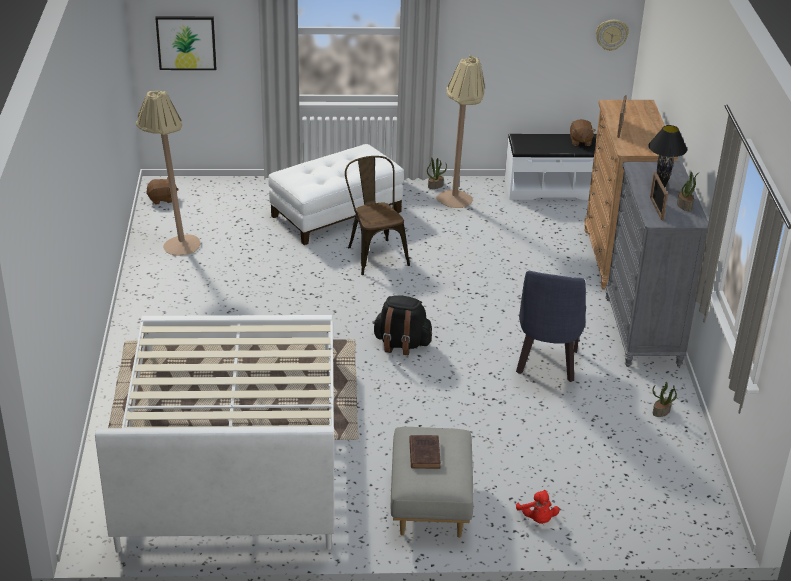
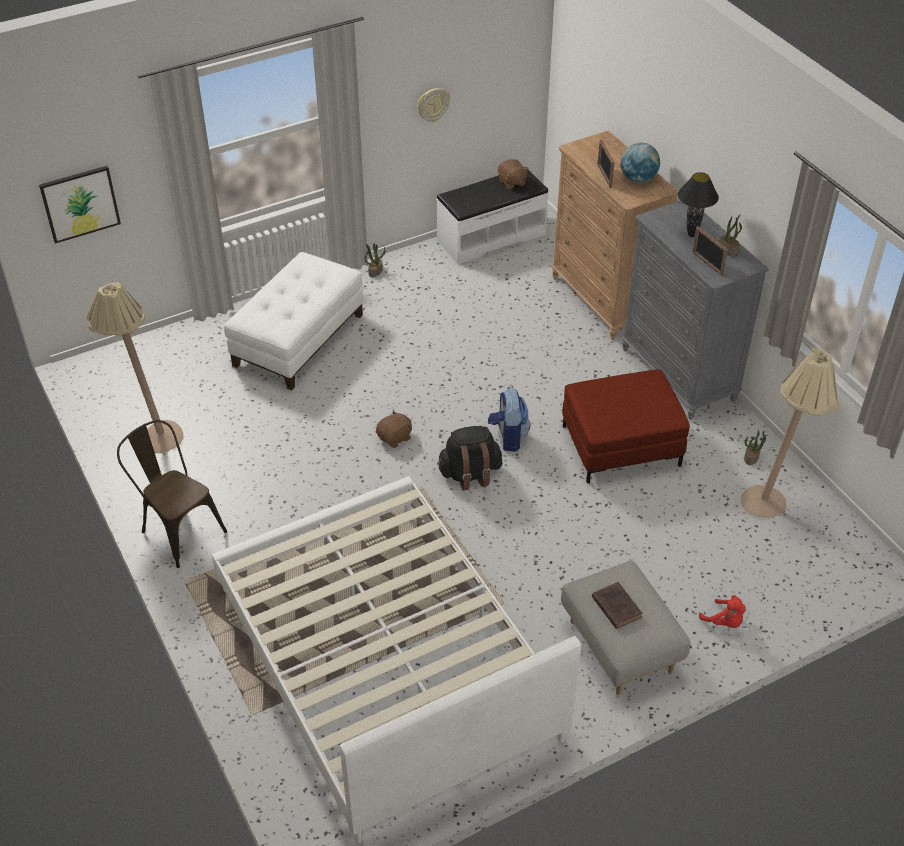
camera: 25 degrees left, 10 degrees up
brown plush toy [146,177,179,204] -> brown plush toy moved to [376,410,412,448]
brown chair [345,156,410,275] -> brown chair moved to [117,420,227,568]
beige floor lamp [436,55,485,208] -> beige floor lamp moved to [741,348,839,518]
blue chair [516,271,586,382] -> red ottoman [562,369,690,484]
wall clock [596,20,629,51] -> wall clock moved to [417,88,450,122]
none -> backpack [488,388,530,452]
none -> globe [620,143,660,183]

